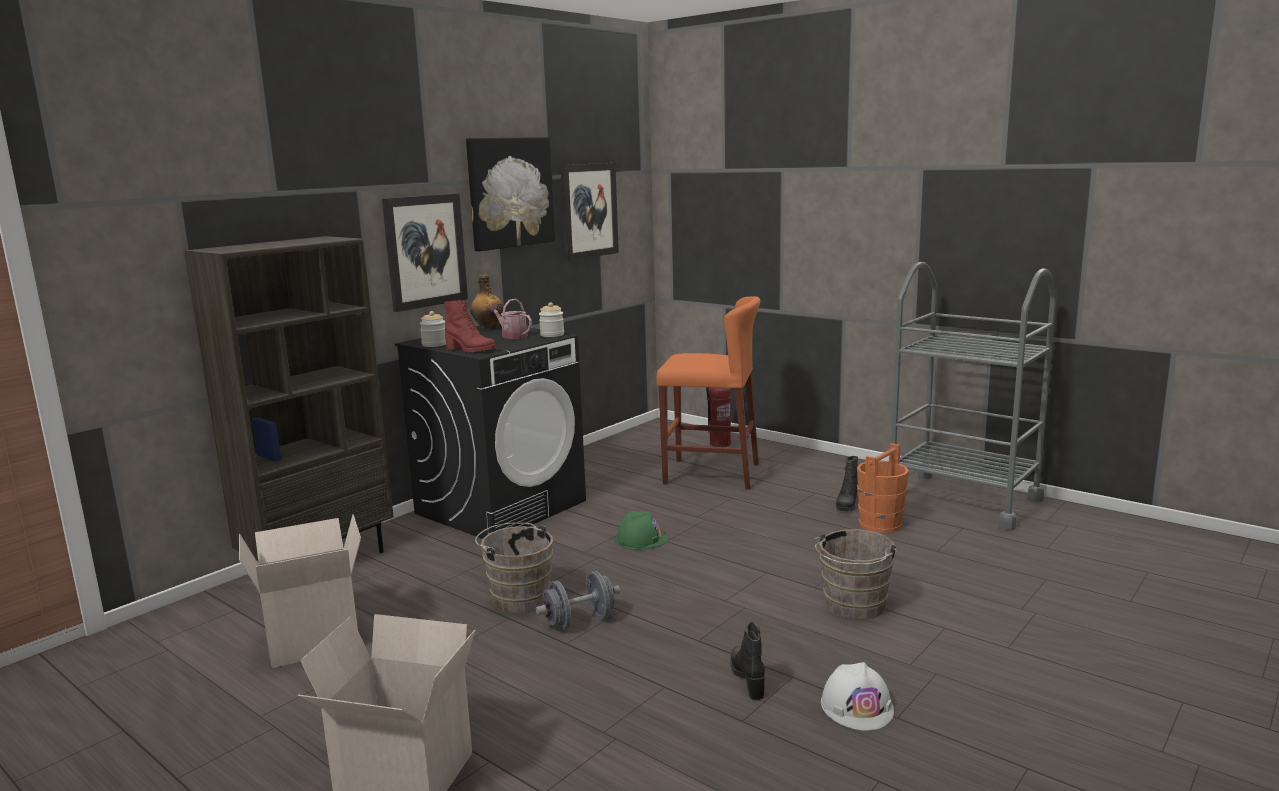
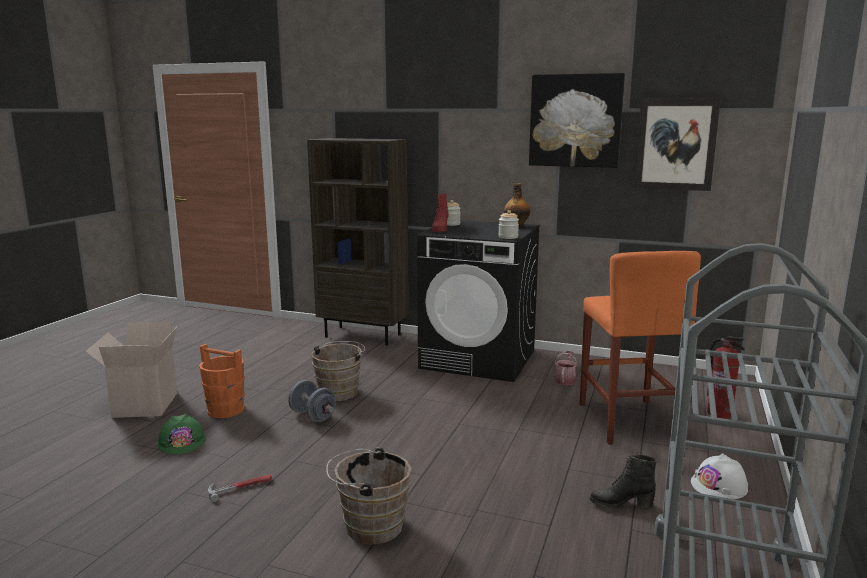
camera: 70 degrees right, 0 degrees up
cardboard box [239,514,361,668] -> none
picture [382,193,468,312] -> none
watering can [488,299,532,339] -> watering can moved to [555,351,578,385]
green hard hat [615,511,668,550] -> green hard hat moved to [157,414,206,454]
black boot [730,621,765,700] -> hammer [208,474,272,502]
white hard hat [821,662,894,731] -> white hard hat moved to [691,453,748,499]
orange bucket [857,443,909,533] -> orange bucket moved to [199,344,245,418]

